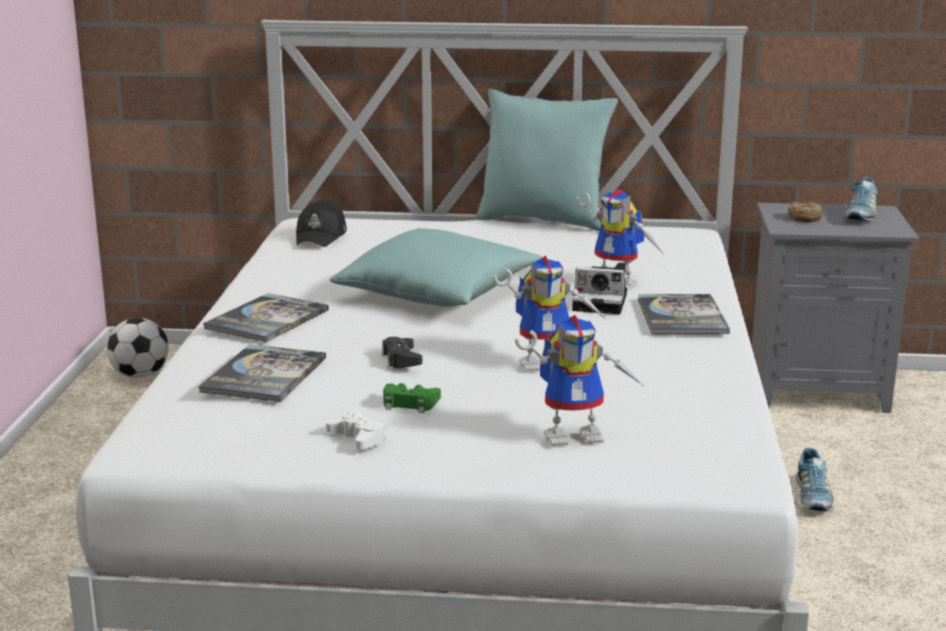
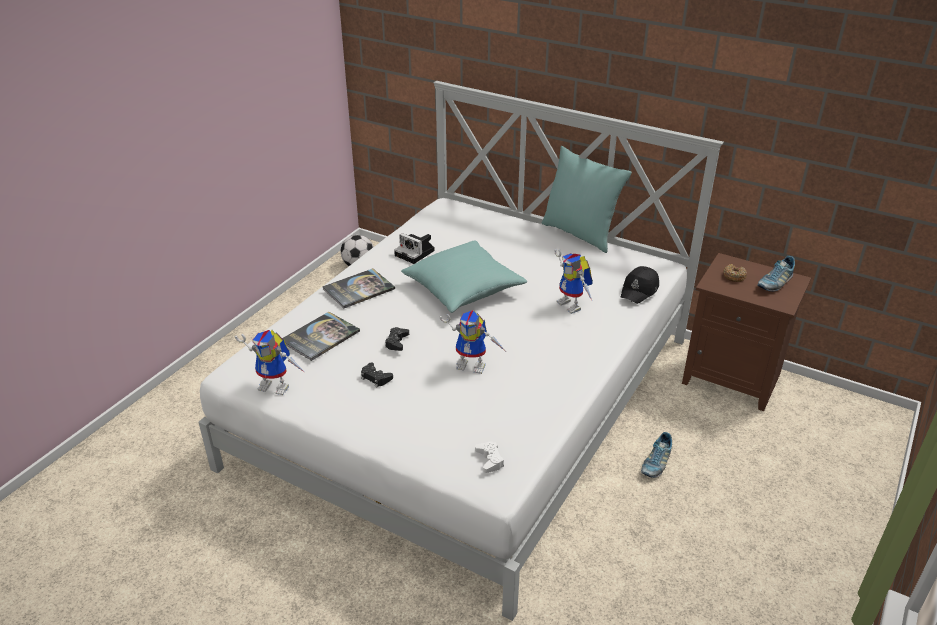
camera: 25 degrees right, 15 degrees up
black cap [296,200,347,247] -> black cap moved to [621,266,659,304]
white game controller [326,411,385,450] -> white game controller moved to [475,441,504,473]
green game controller [383,383,441,413] -> black game controller [361,363,393,387]
toy robot [515,315,644,446] -> toy robot moved to [235,330,304,395]
camera [572,263,627,314] -> camera moved to [394,233,435,264]
book [638,294,730,334] -> none
grey nightstand [752,203,919,413] -> brown nightstand [682,253,811,411]

